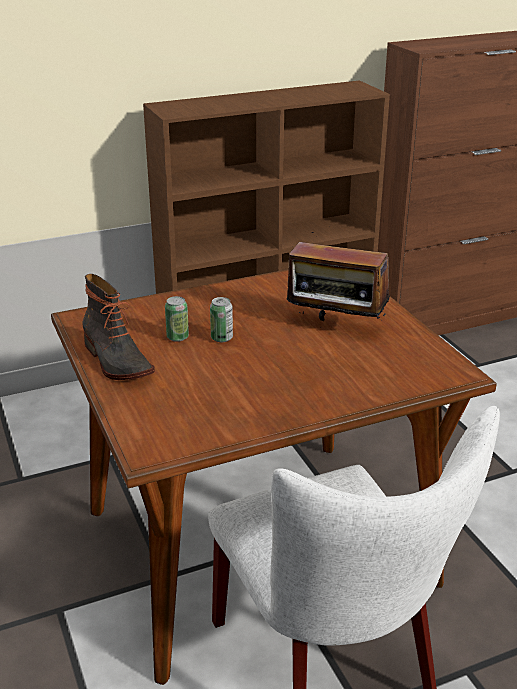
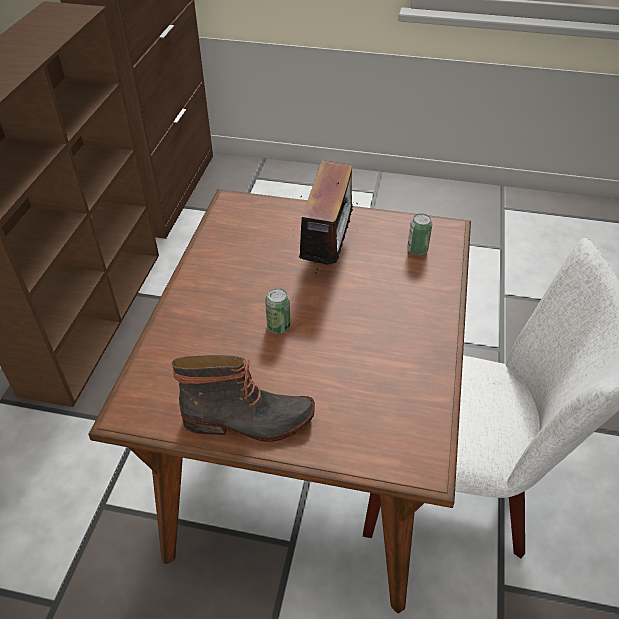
camera: 55 degrees left, 15 degrees up
can [165,296,189,342] -> can moved to [407,213,432,255]
radio [287,226,390,328] -> radio turned 45 degrees counterclockwise [293,160,361,273]

